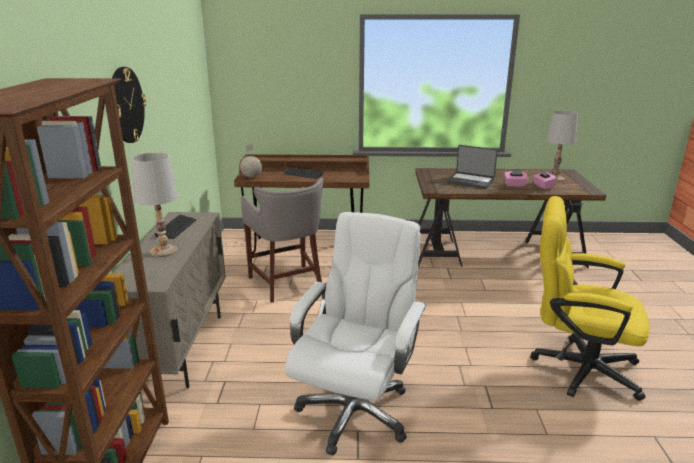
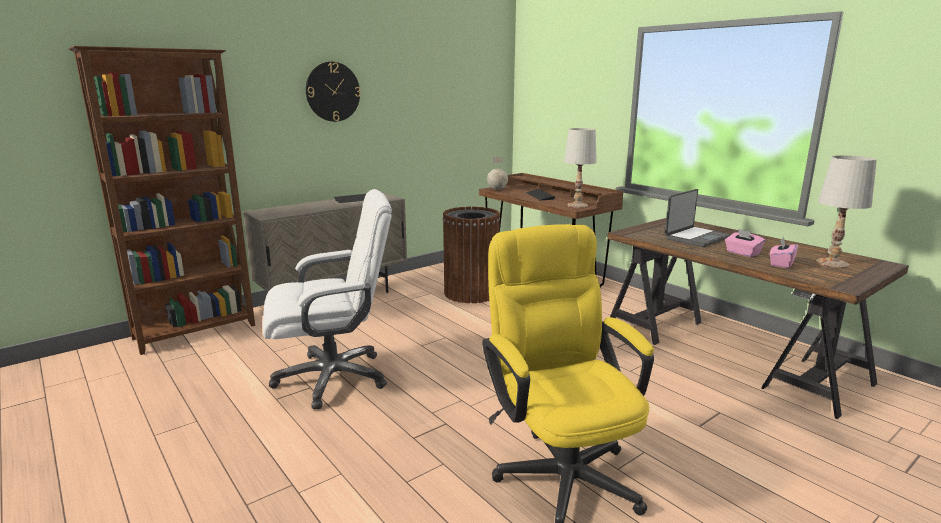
camera: 50 degrees right, 5 degrees down
white table lamp [132,152,178,257] -> white table lamp moved to [564,128,597,208]
grey stool [241,178,323,302] -> brown trash can [443,207,500,303]
laptop [447,145,498,189] -> laptop turned 120 degrees counterclockwise [665,189,731,247]

